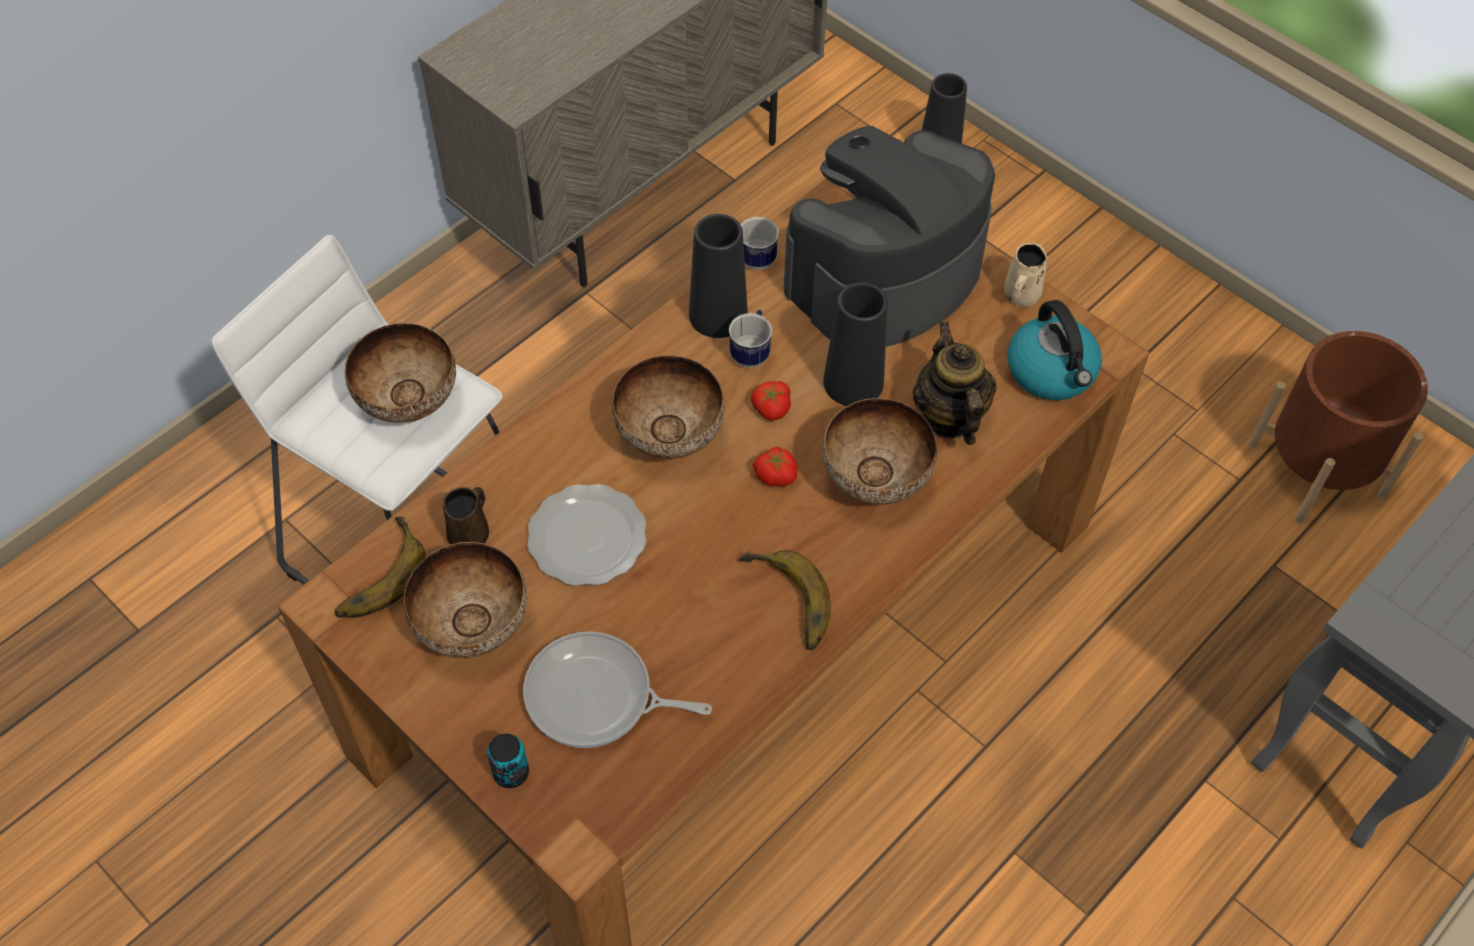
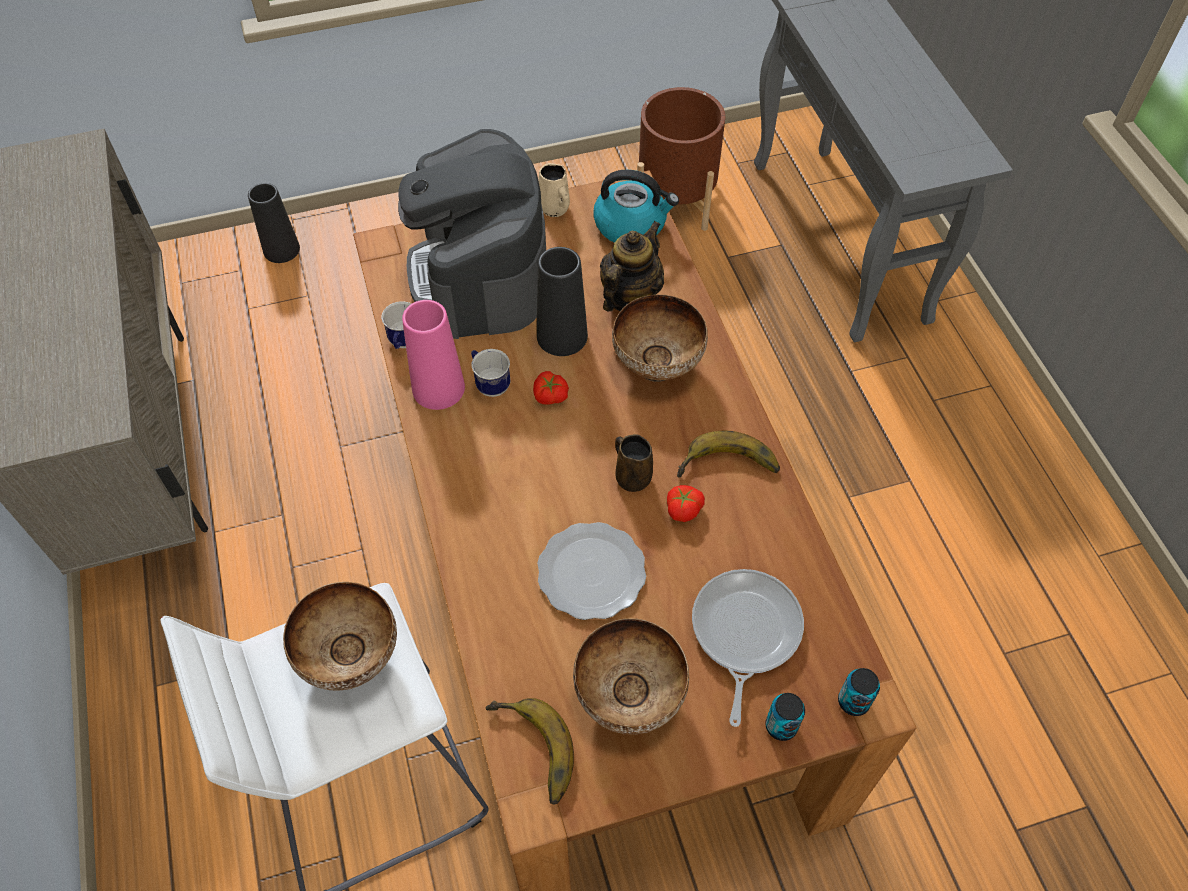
camera: 60 degrees left, 0 degrees up
brown mug [443,487,489,544] -> brown mug moved to [615,434,653,492]
frying pan [523,631,712,748] -> frying pan turned 150 degrees clockwise [692,569,804,727]
bowl [612,355,725,459] -> none
black vase [689,214,748,338] -> pink vase [402,300,465,410]
tomato [752,447,797,487] -> tomato moved to [667,485,705,522]
teapot [913,321,996,445] -> teapot turned 105 degrees clockwise [600,221,664,312]
none -> can [838,668,880,716]

